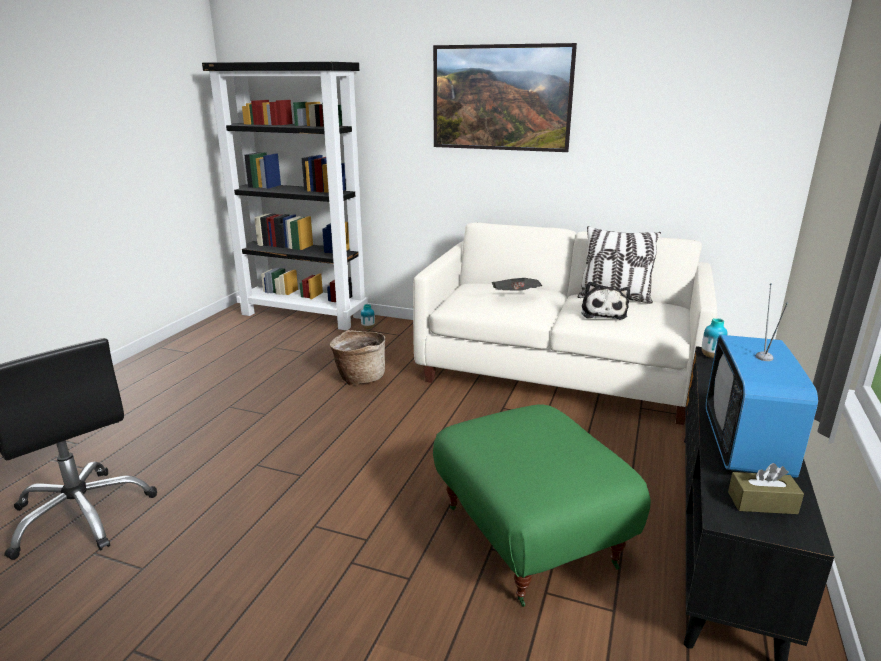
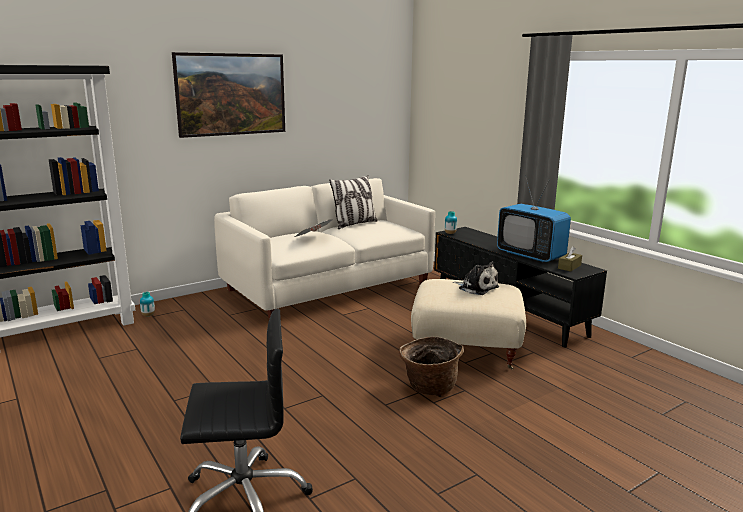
camera: 55 degrees left, 5 degrees down
basket [330,330,385,385] -> basket moved to [399,337,464,397]
green ottoman [433,404,651,607] -> beige ottoman [411,279,526,370]
plush toy [581,282,630,319] -> plush toy moved to [453,262,499,295]

